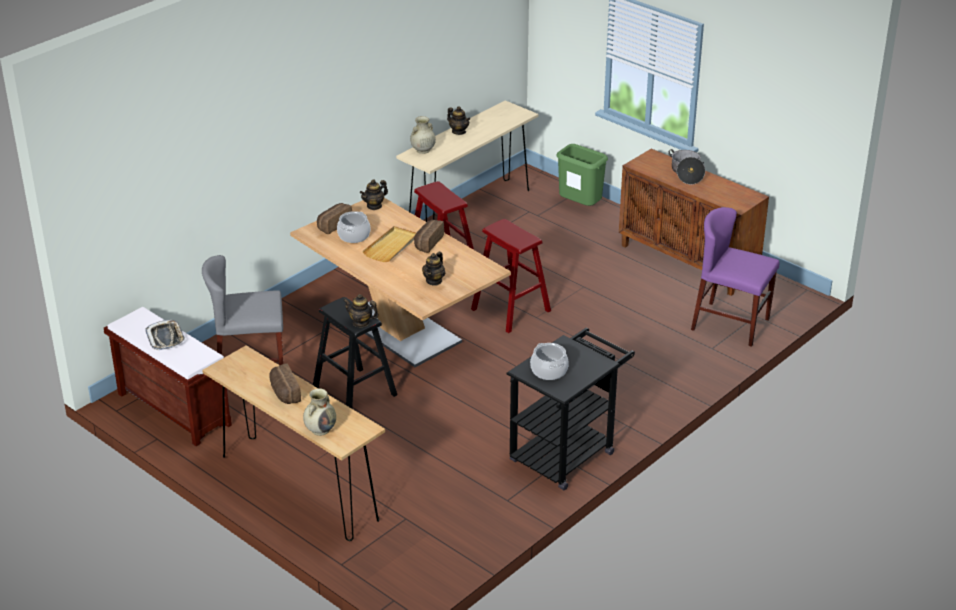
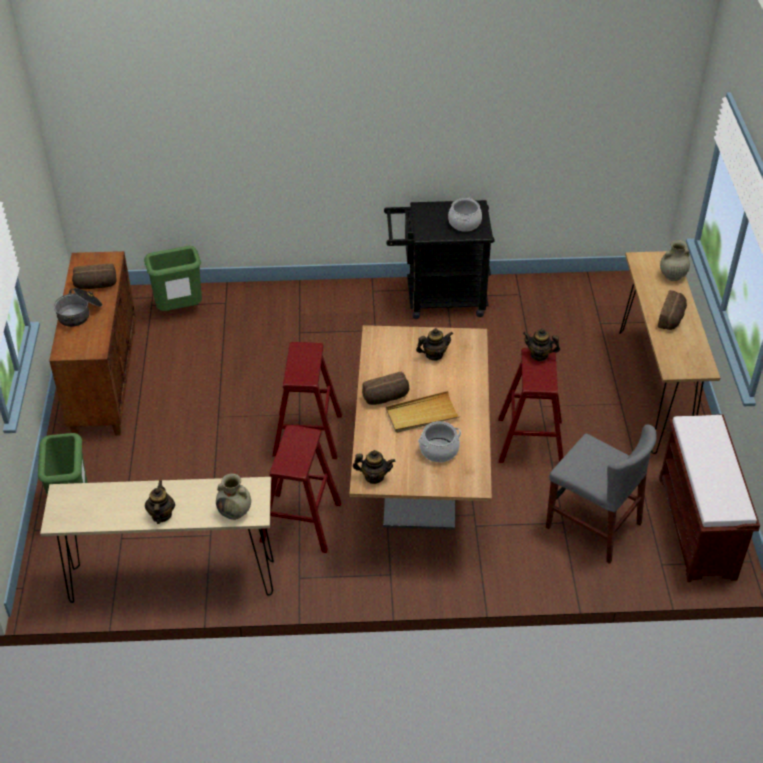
camera: 135 degrees left, 10 degrees up
tray [145,320,185,350] -> none
black stool [313,297,398,409] -> red stool [498,348,564,463]
bread [317,203,352,234] -> bread moved to [72,264,117,289]
teapot [343,294,379,328] -> teapot turned 135 degrees clockwise [523,329,560,361]
purple chair [691,207,779,347] -> green trash can [144,246,202,311]

